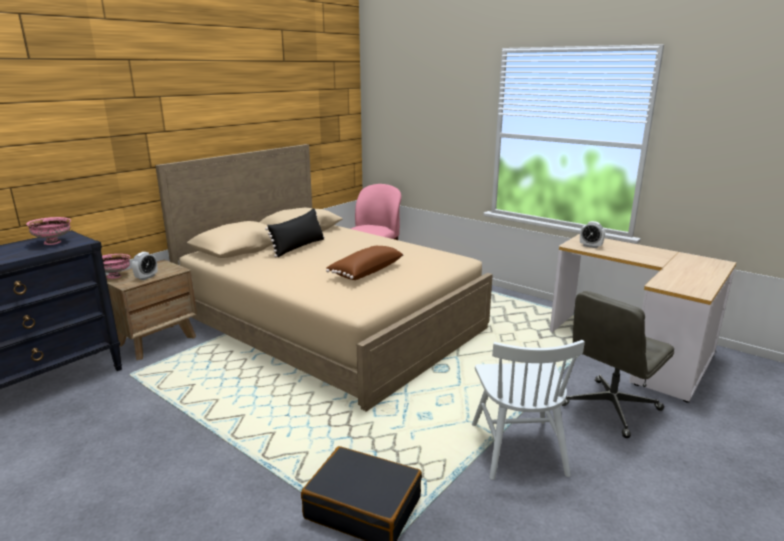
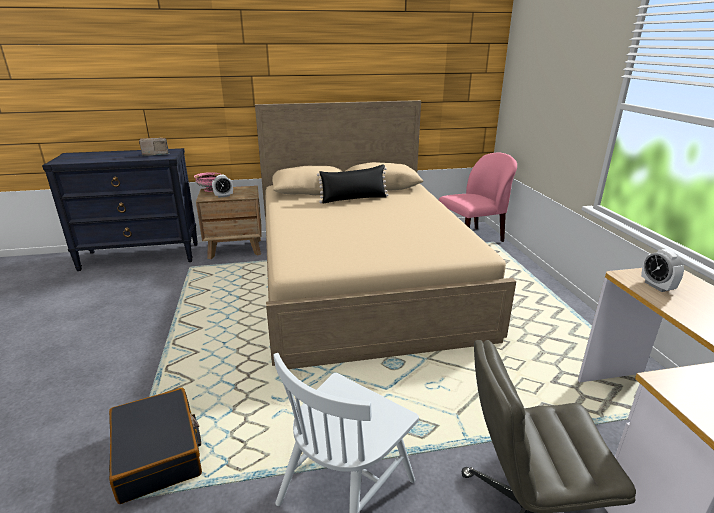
camera: 40 degrees right, 5 degrees up
pink bowl [26,217,71,245] -> radio [139,138,169,156]
brown pillow [326,246,403,280] -> none

